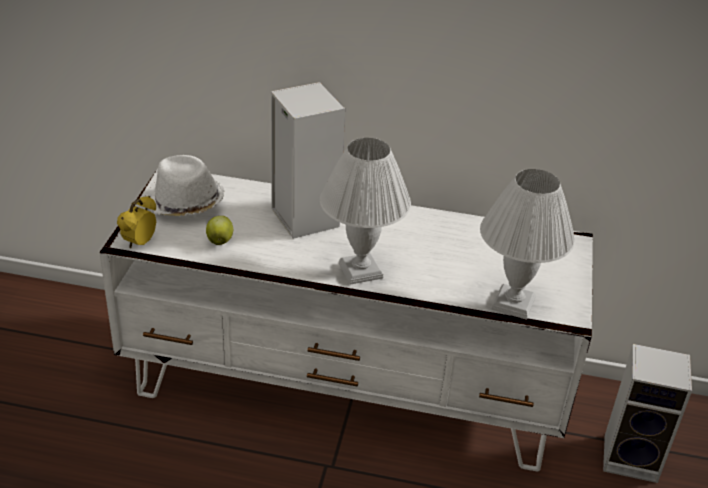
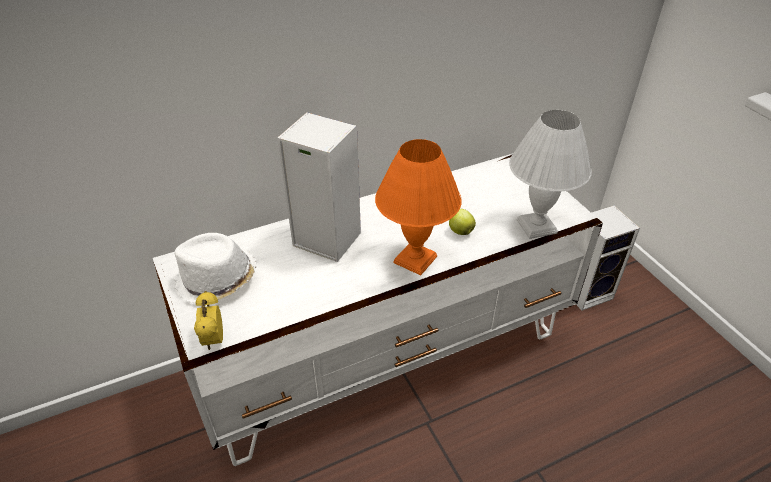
camera: 35 degrees left, 5 degrees up
apple [206,216,233,245] -> apple moved to [449,209,476,235]
white table lamp [320,138,411,285] -> orange table lamp [375,139,462,275]

